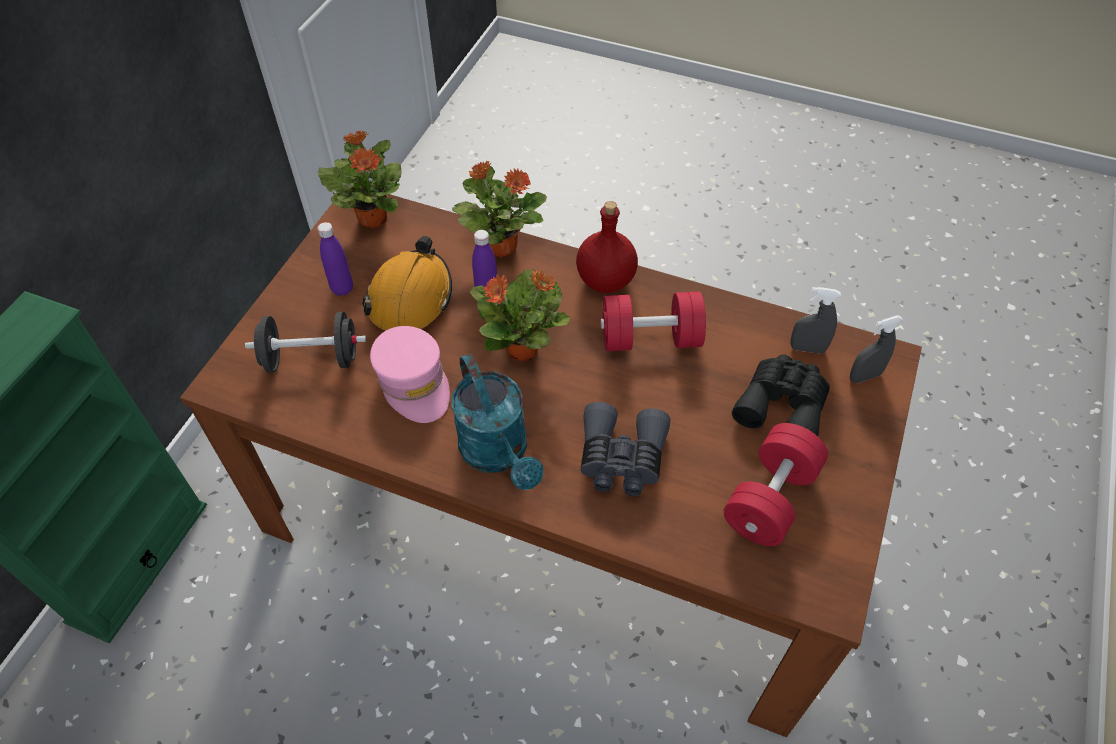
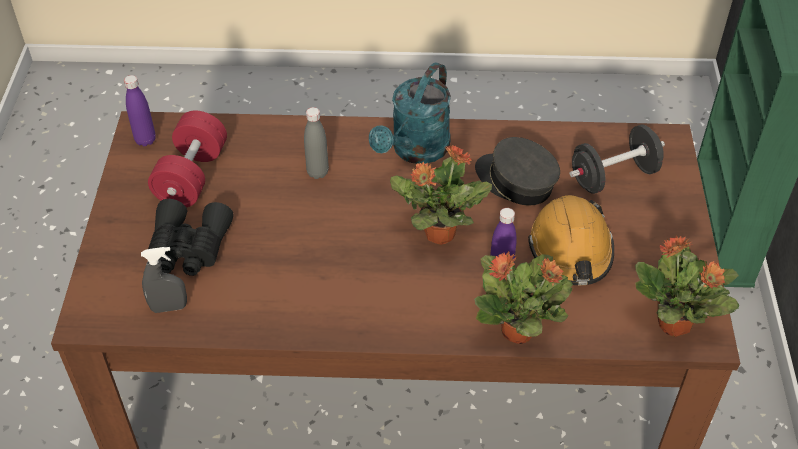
camera: 160 degrees right, 5 degrees down
purple bottle [318,222,353,296] -> purple bottle moved to [124,75,156,146]
pink cap [370,326,450,423] -> grey cap [475,137,560,205]
turquoise watering can [452,354,543,490] -> turquoise watering can turned 105 degrees counterclockwise [369,62,451,164]
red bottle [576,201,638,293] -> none
grey binoculars [581,402,670,496] -> grey bottle [304,107,329,179]
red dumbbell [600,292,706,351] -> none
grey spray bottle [850,315,903,383] -> none

